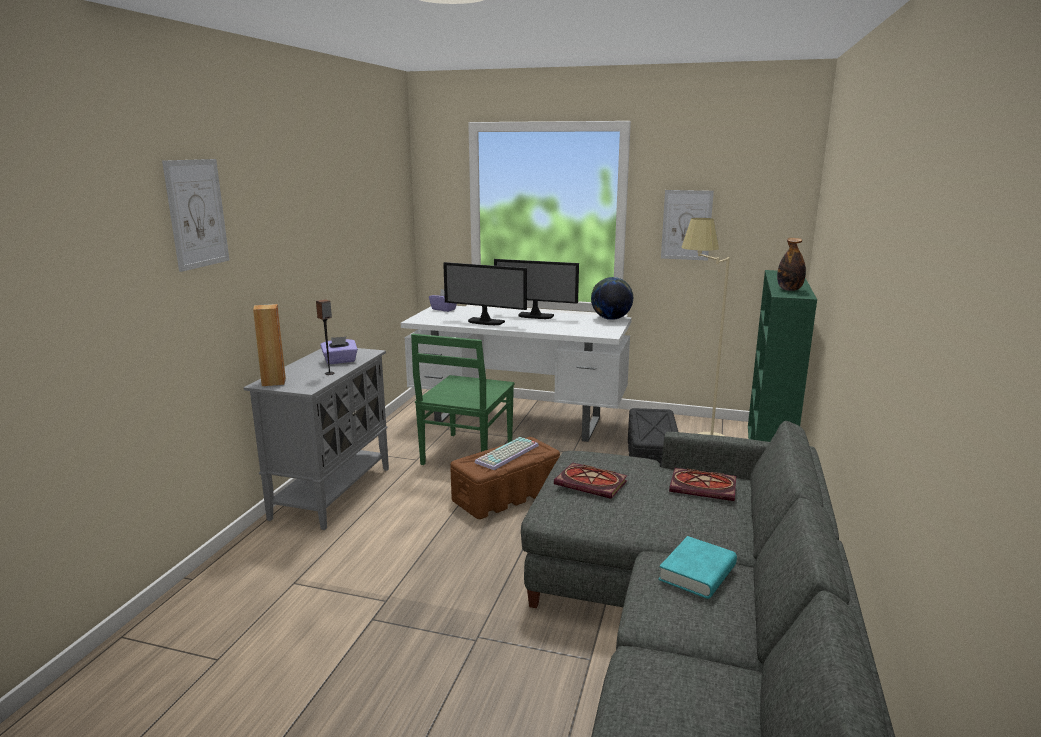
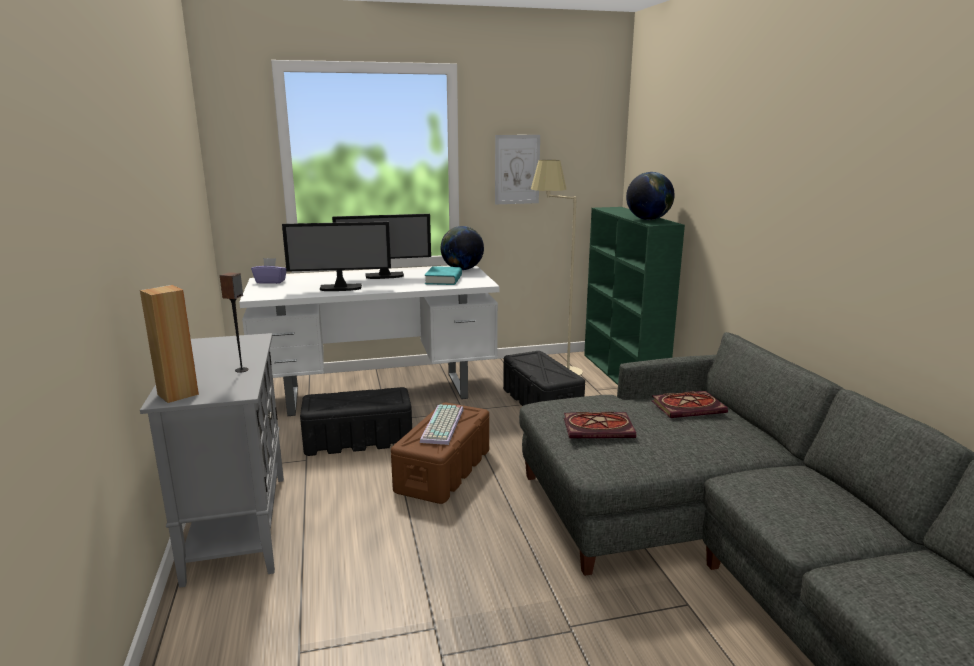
camera: 30 degrees left, 0 degrees up
picture [162,159,230,272] -> none
purple tissue box [320,337,358,364] -> none
green chair [411,334,515,465] -> black storage box [300,387,412,456]
turquoise book [659,536,737,599] -> turquoise book moved to [425,266,462,285]
bottle [777,238,806,291] -> globe [626,172,675,220]

